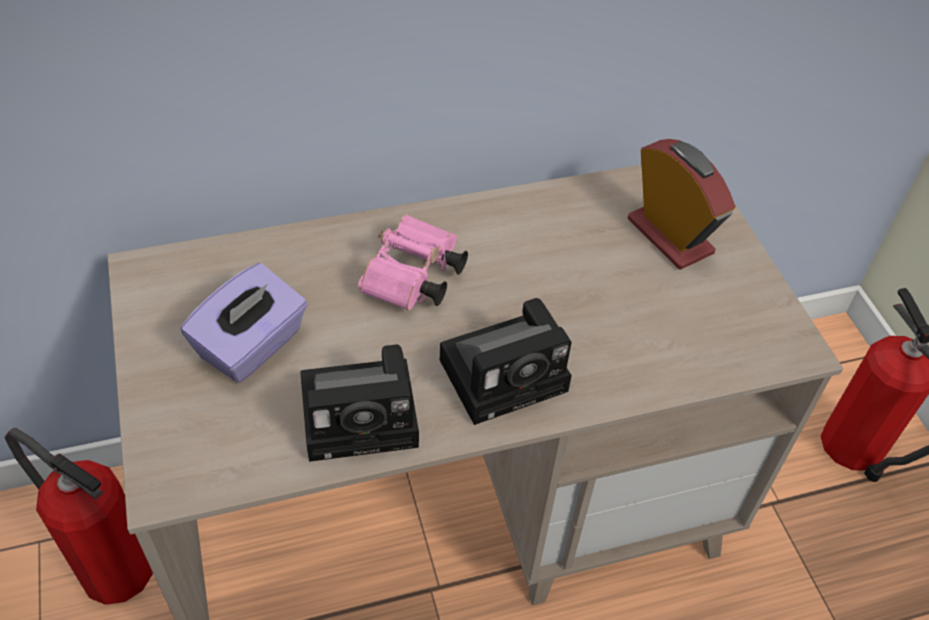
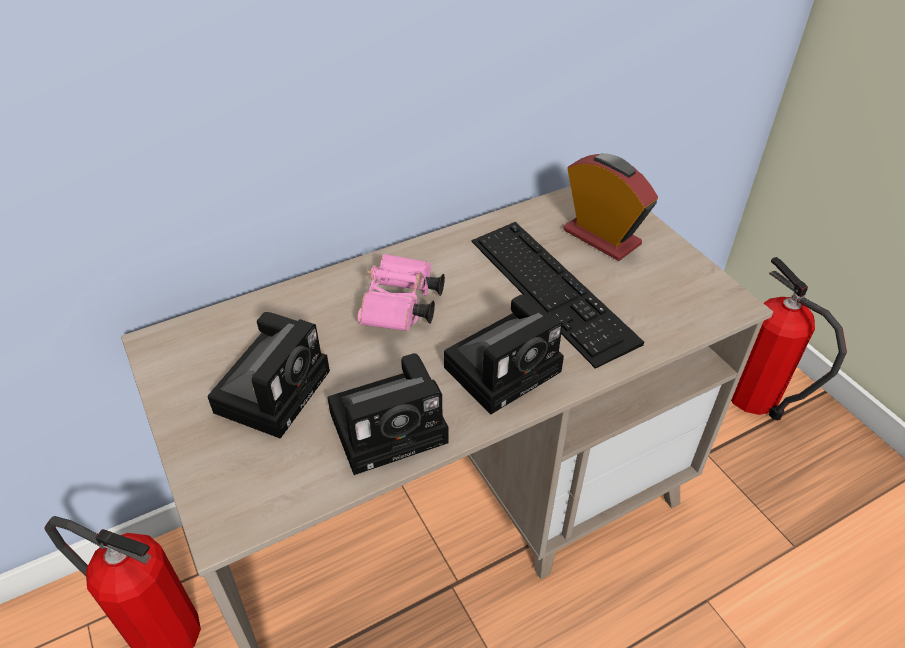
camera: 10 degrees left, 5 degrees down
purple tissue box [181,263,308,383] -> camera [208,312,330,439]
none -> keyboard [471,222,644,369]

